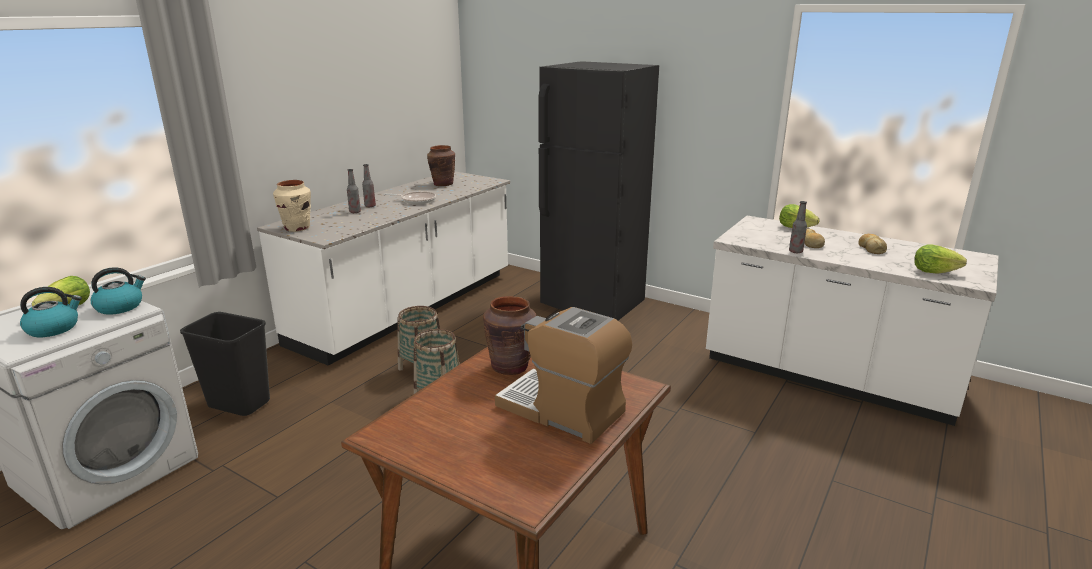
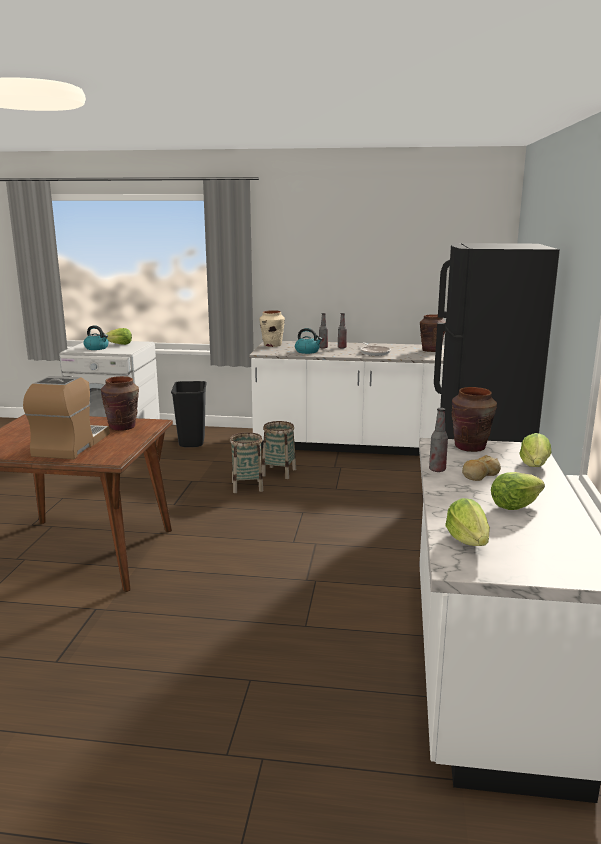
camera: 65 degrees right, 5 degrees down
kettle [91,267,146,315] -> kettle moved to [295,328,322,354]
bread [858,234,887,254] -> lettuce [491,472,545,510]
none -> brown vase [452,387,497,452]

